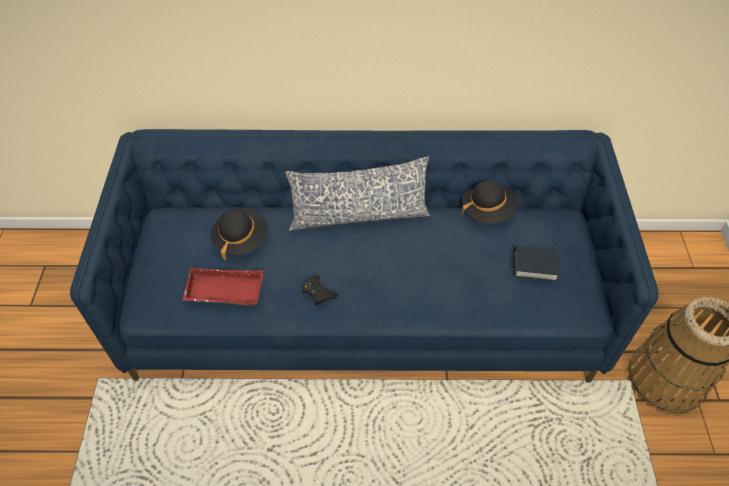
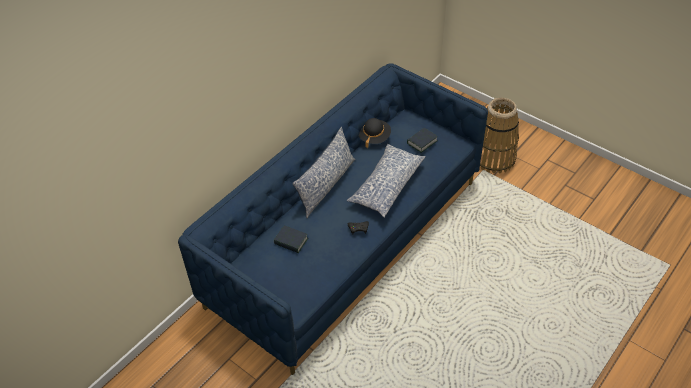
camera: 50 degrees left, 5 degrees down
red tray [182,267,263,305] -> none
black hat [211,208,268,260] -> book [274,226,308,253]
none -> pillow [347,144,426,218]

